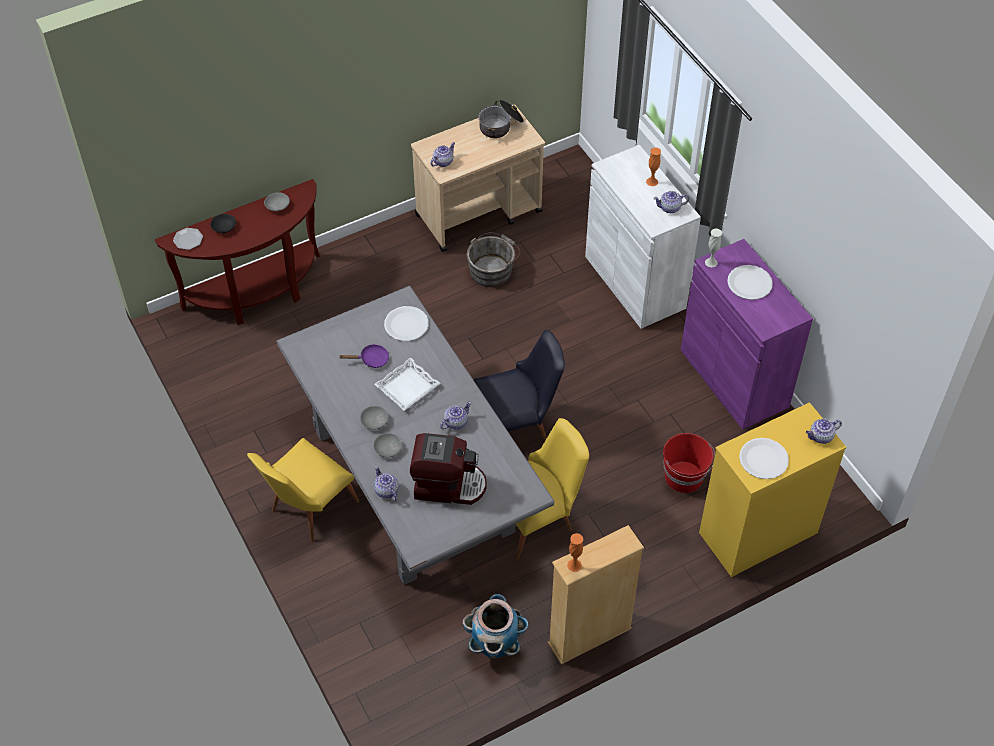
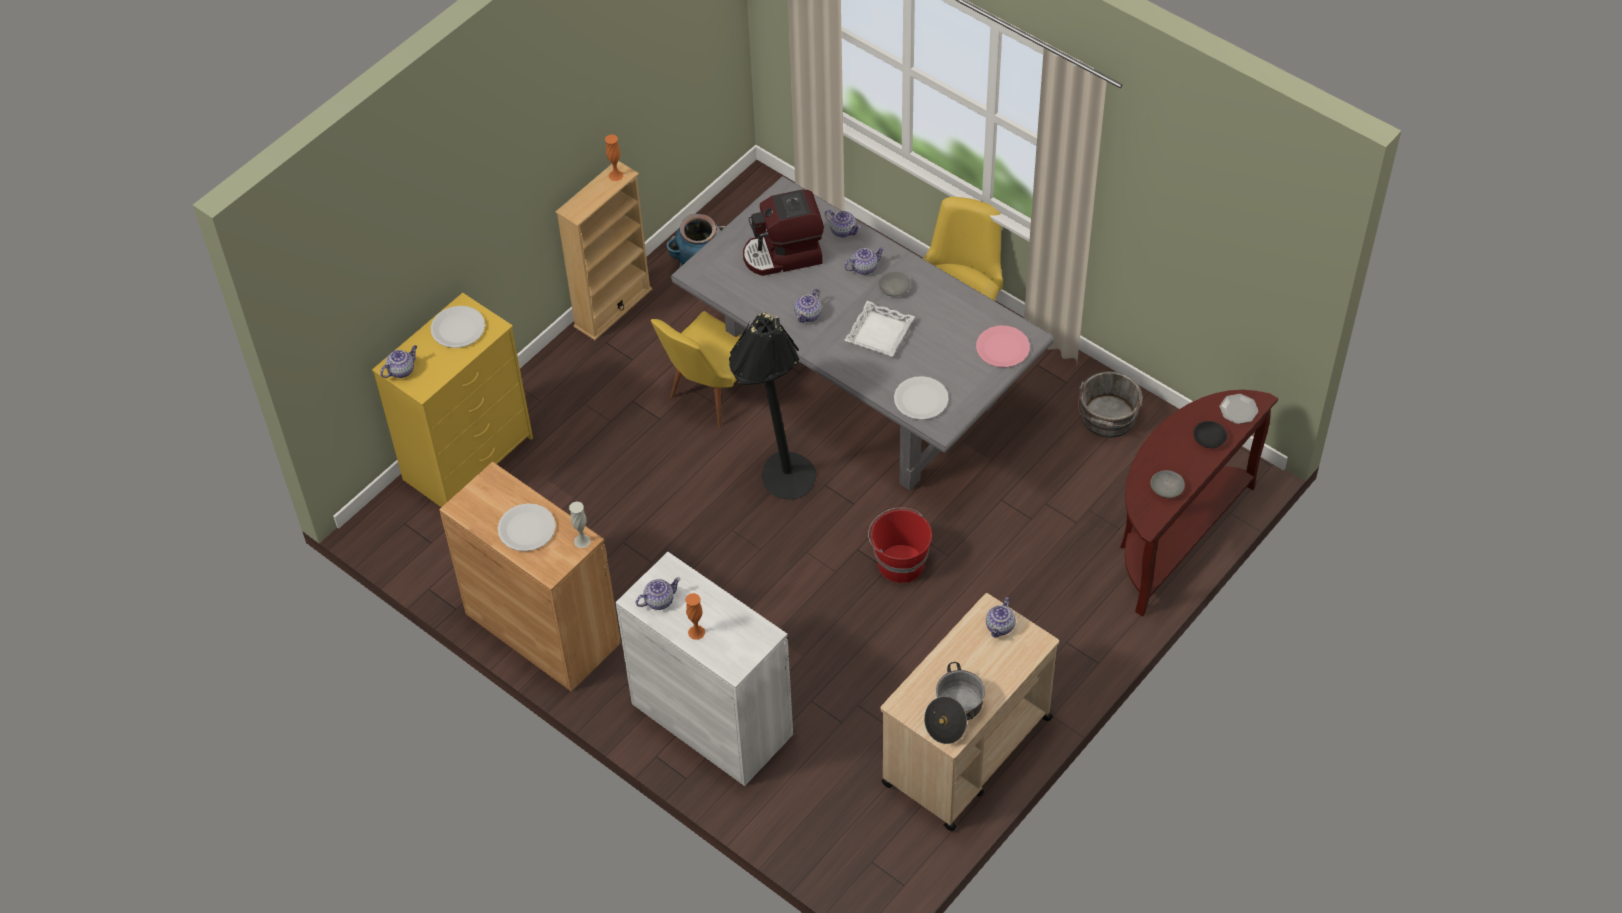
camera: 160 degrees right, 0 degrees up
purple frying pan [340,344,389,368] -> none
grey bowl [373,433,402,457] -> teapot [844,247,885,275]
grey bucket [467,232,520,287] -> grey bucket moved to [1077,371,1143,438]
black chair [474,330,565,441] -> black floor lamp [729,312,817,499]
red bucket [663,433,715,493] -> red bucket moved to [868,508,932,583]
purple cabinet [681,239,813,430] -> brown cabinet [439,462,621,692]
none -> pink plate [976,326,1030,367]

